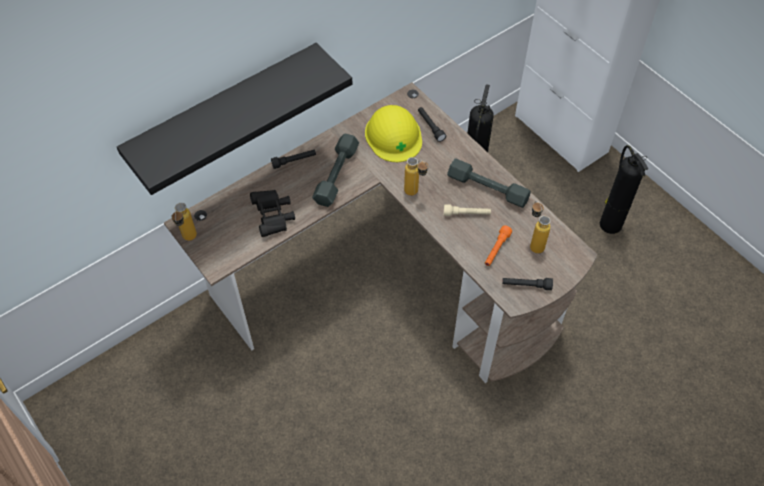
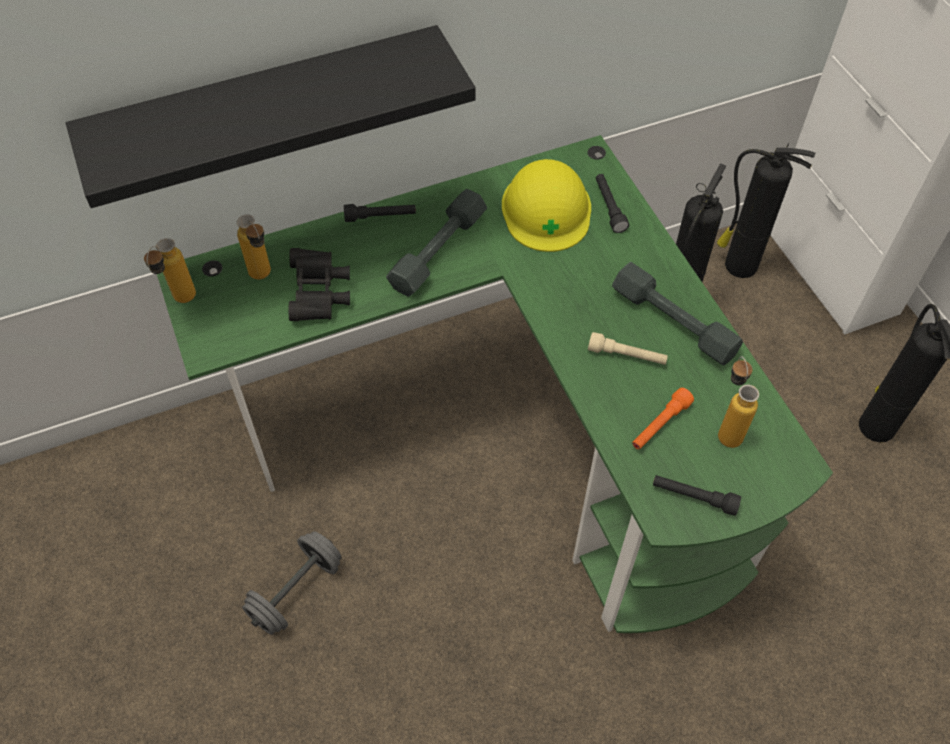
camera: 15 degrees right, 0 degrees up
brown desk [164,82,598,383] -> green desk [157,135,833,633]
bottle [404,157,428,196] -> bottle moved to [237,214,271,279]
none -> grey dumbbell [242,531,342,635]
none -> fire extinguisher [717,143,815,278]

